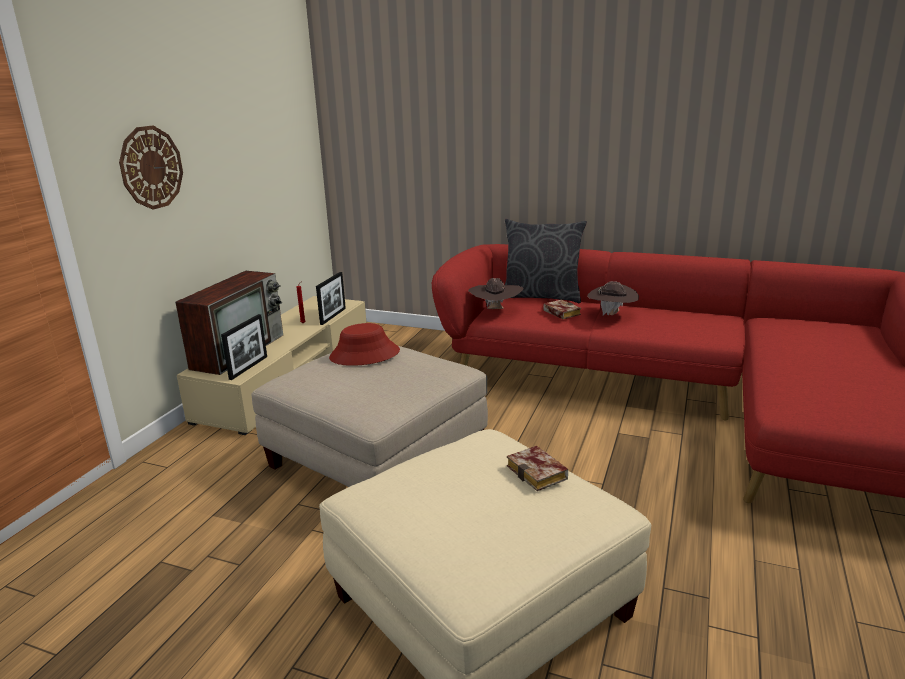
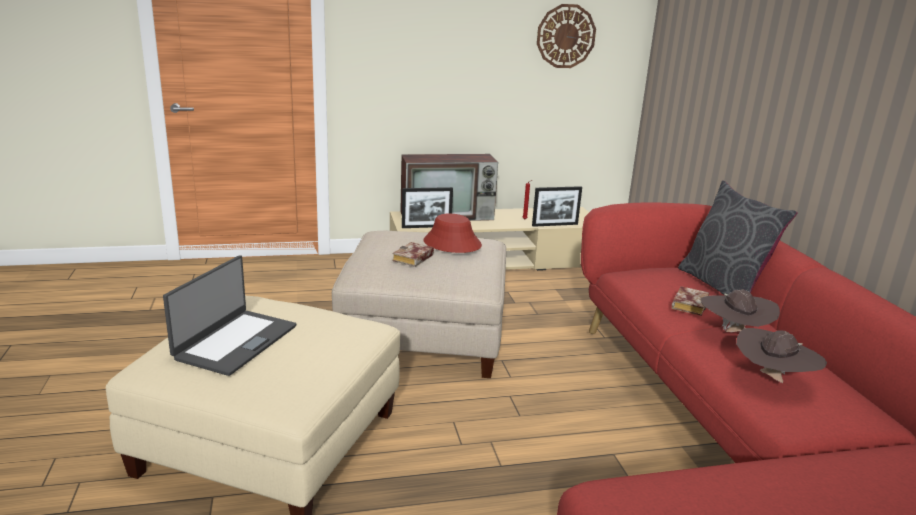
camera: 55 degrees right, 0 degrees up
wall clock [119,125,183,210] -> wall clock moved to [537,4,596,68]
brown hat [468,278,524,309] -> brown hat moved to [736,328,827,383]
book [507,446,568,491] -> book moved to [392,242,434,267]
none -> laptop [163,255,296,376]

